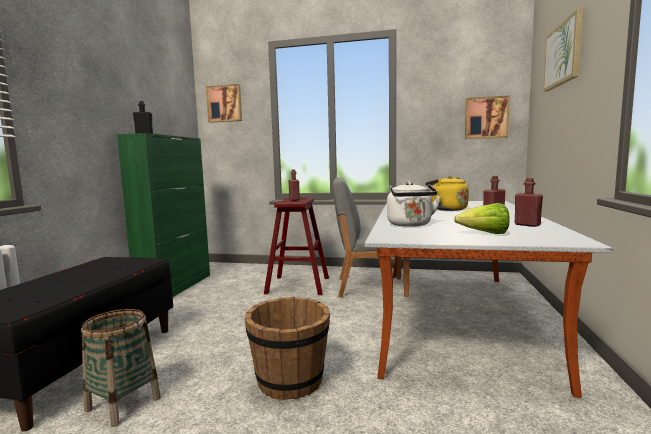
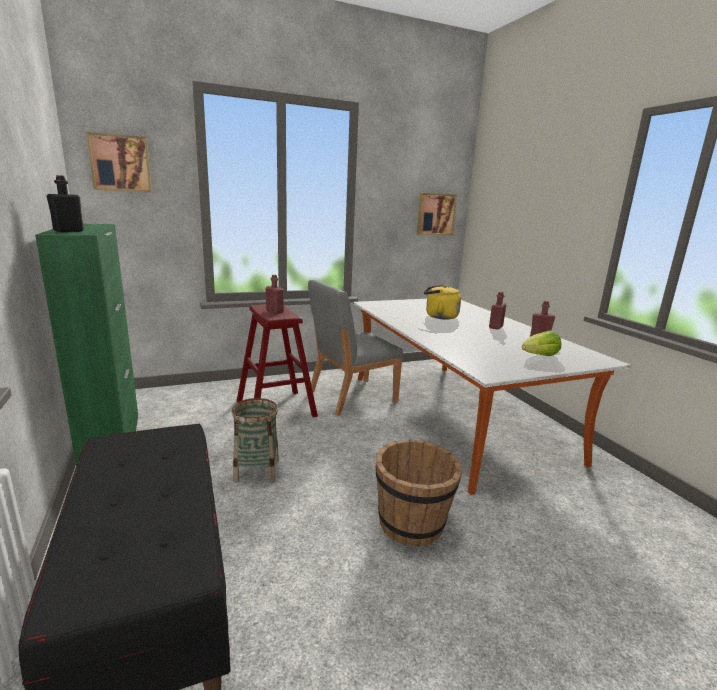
camera: 35 degrees left, 10 degrees up
basket [81,309,161,427] -> basket moved to [232,398,279,483]
white kettle [387,182,441,227] -> none
picture [543,8,583,92] -> none

